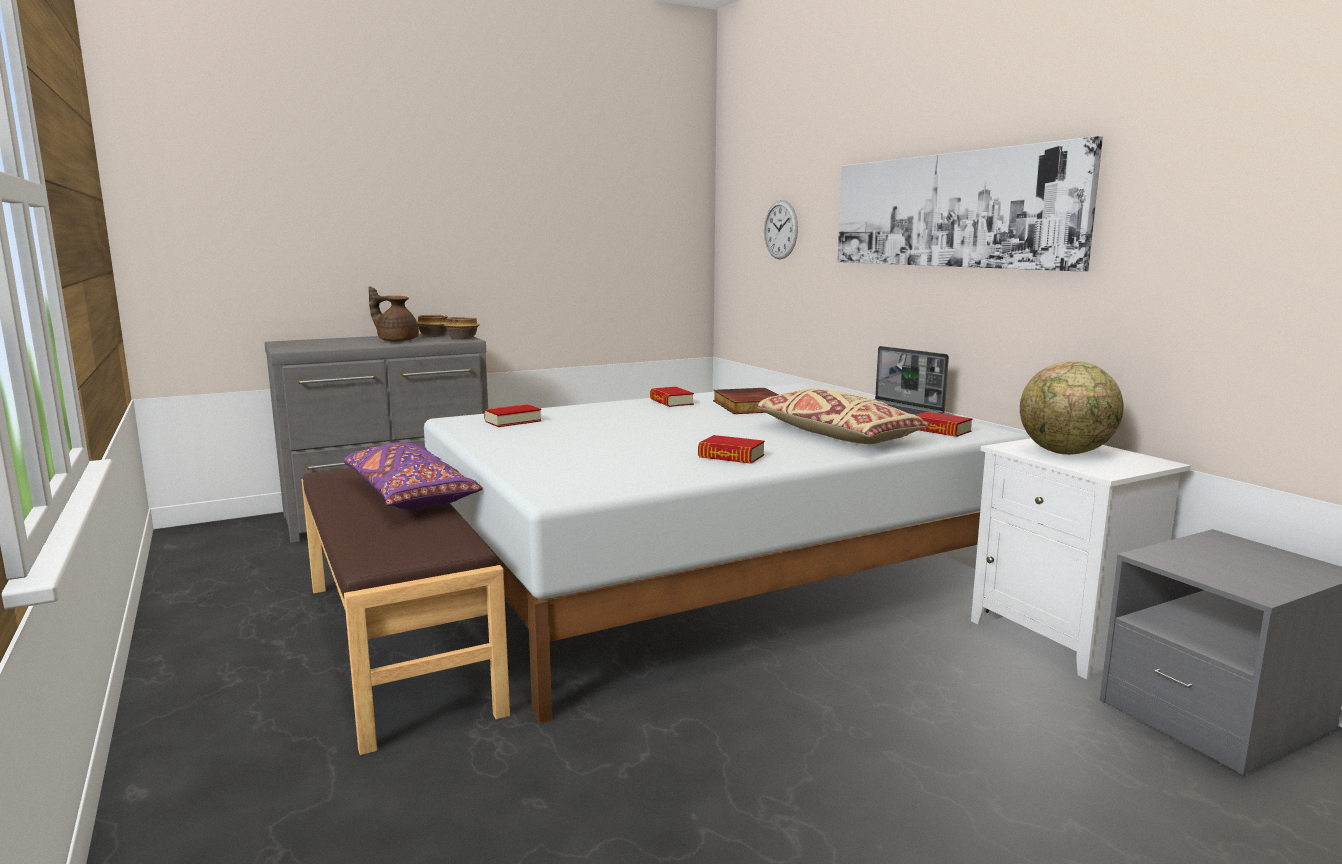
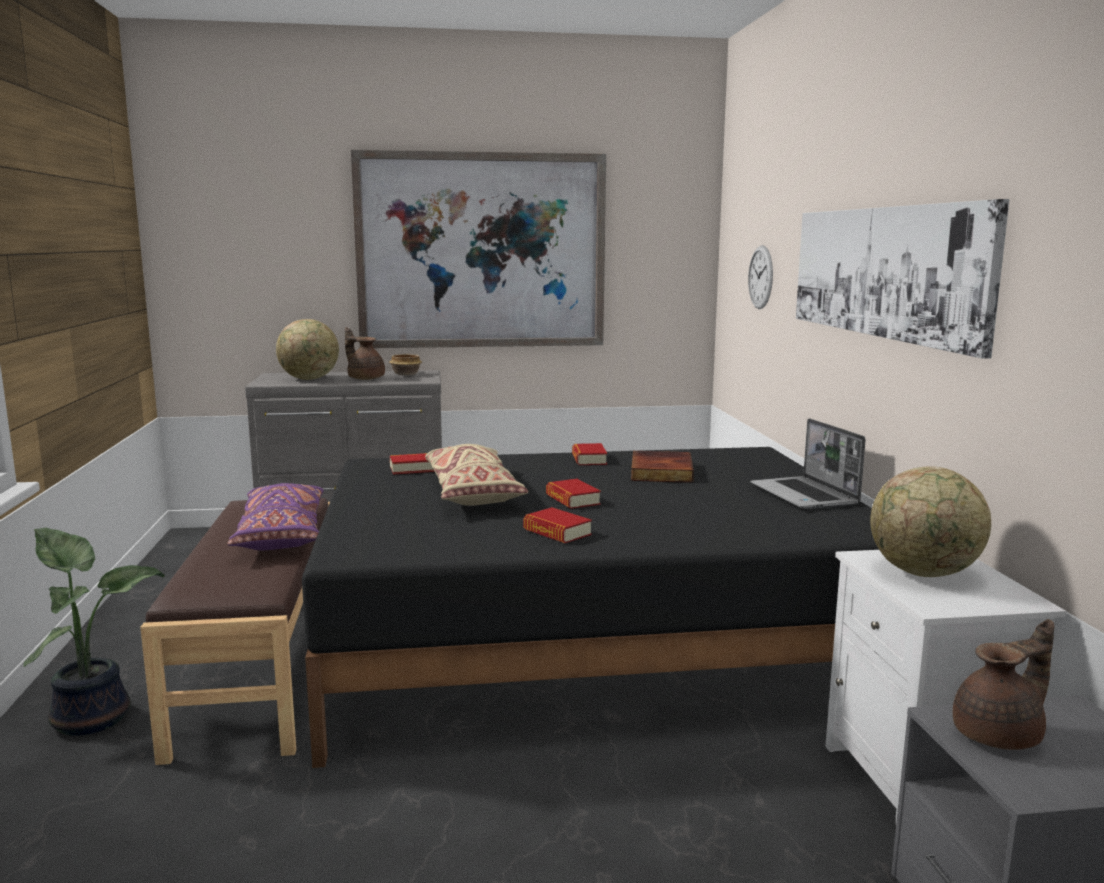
camera: 20 degrees right, 0 degrees up
white bed [424,383,1030,724] -> black bed [302,447,879,768]
bowl [444,317,480,339] -> none
beige pillow [756,388,930,444] -> beige pillow moved to [425,444,528,506]
book [916,412,973,437] -> book moved to [546,479,601,509]
none -> potted plant [23,527,164,736]
none -> globe [276,319,339,380]
none -> picture [351,150,606,348]
none -> brown teapot [953,619,1054,750]

